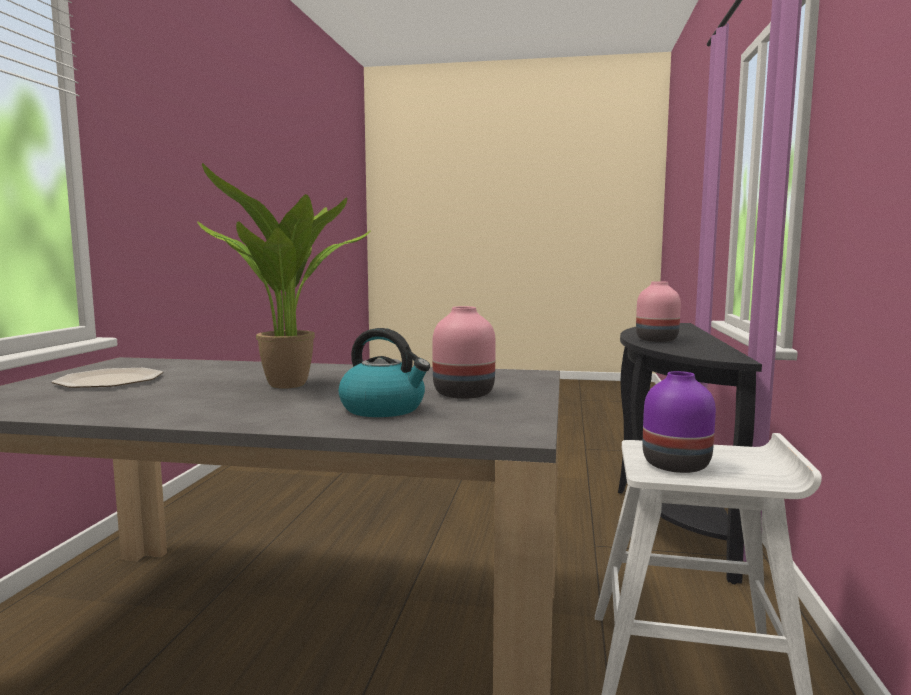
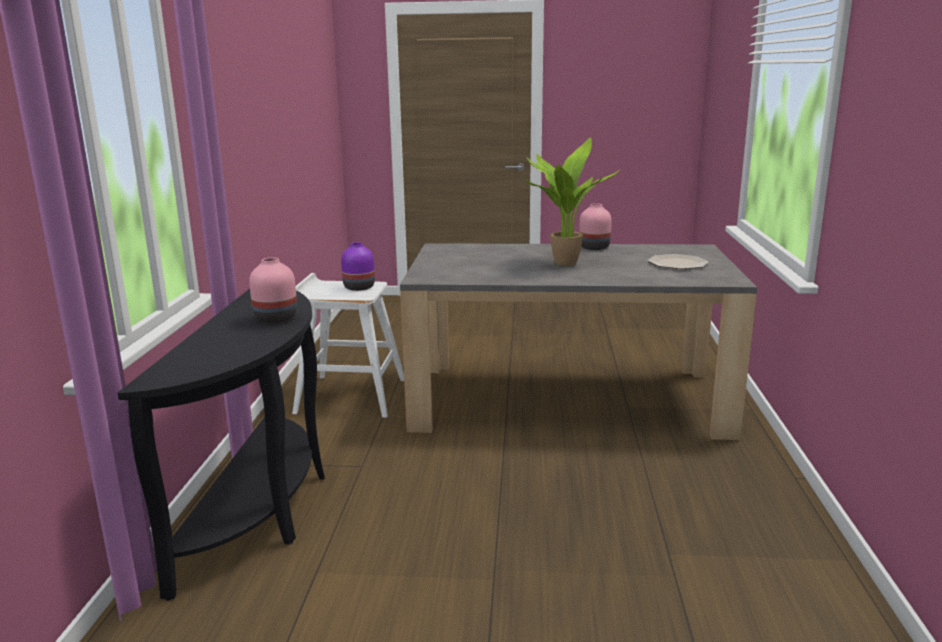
camera: 175 degrees right, 10 degrees up
kettle [339,328,430,417] -> none
pink vase [432,306,496,399] -> pink vase moved to [579,203,612,250]

